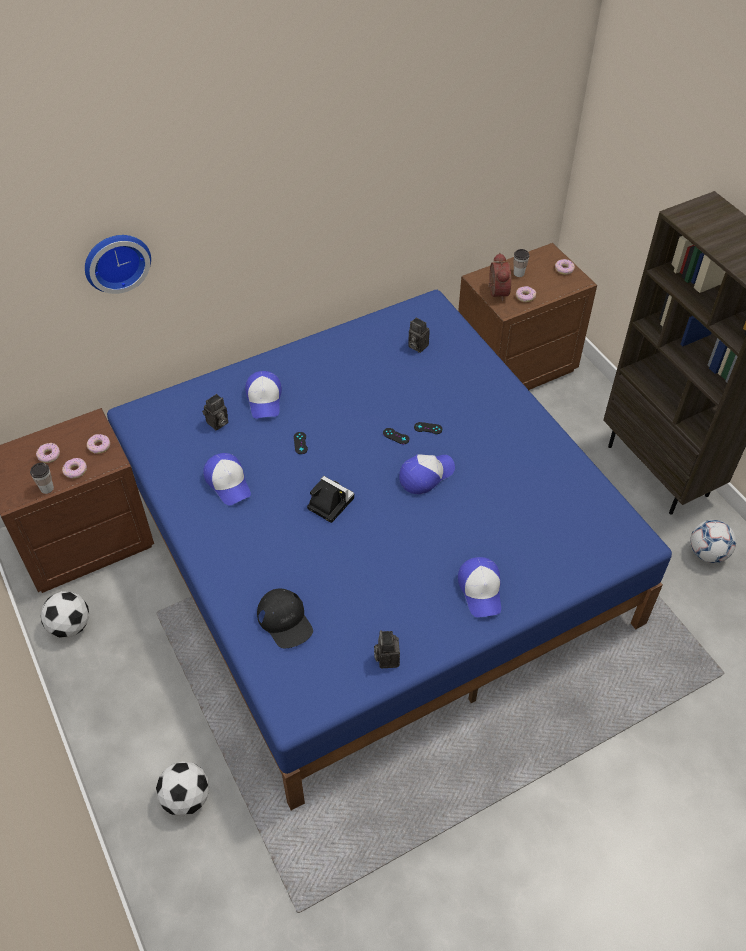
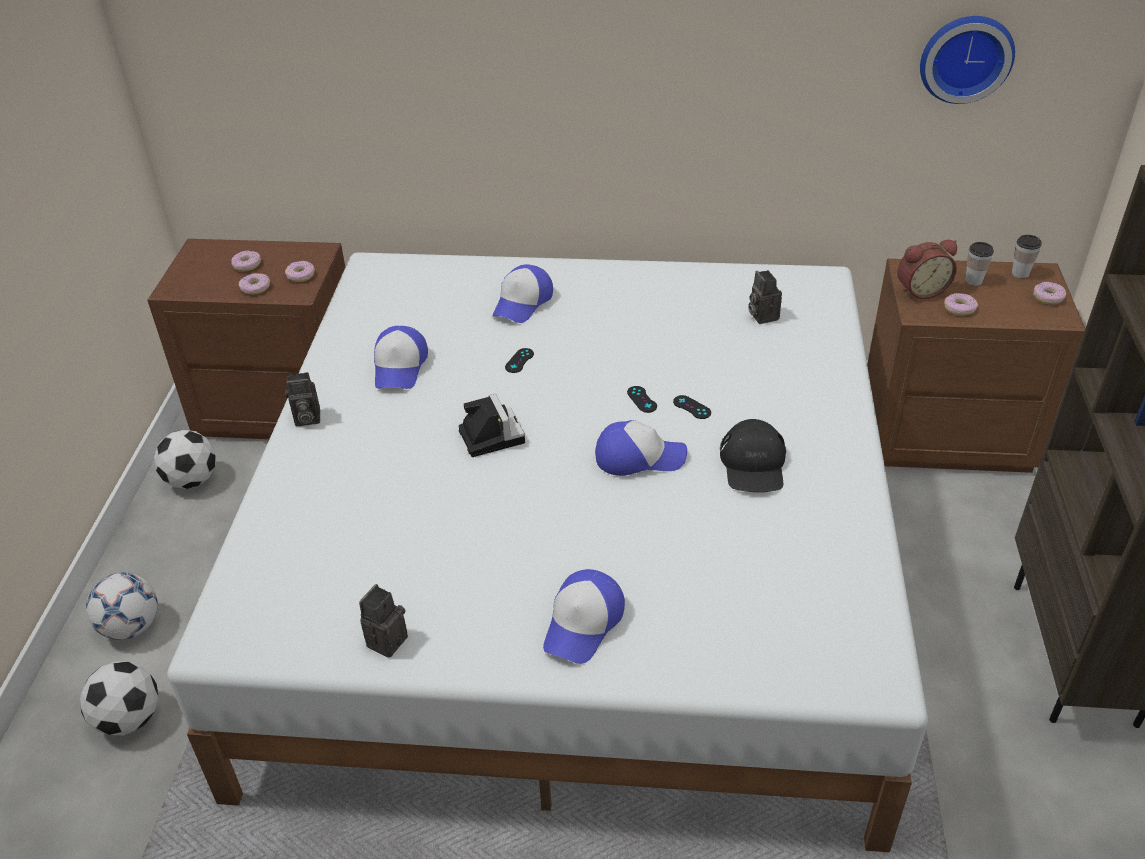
camera: 35 degrees right, 10 degrees down
cup [30,463,54,494] -> cup moved to [1012,235,1042,278]
wall clock [85,235,151,294] -> wall clock moved to [920,16,1015,104]
blue bed [107,290,672,810] -> white bed [167,252,928,852]
camera [202,394,228,430] -> camera moved to [285,372,320,426]
black cap [257,589,313,648] -> black cap moved to [720,419,786,492]
alarm clock [488,253,511,301] -> alarm clock turned 45 degrees clockwise [897,240,957,299]
football [690,520,736,563] -> football moved to [86,572,158,640]

